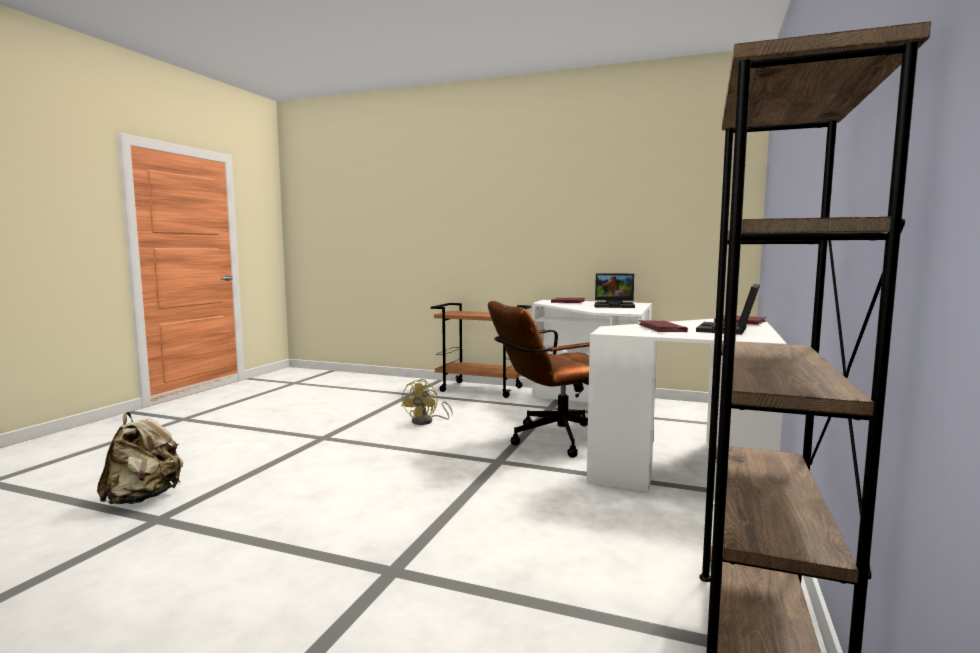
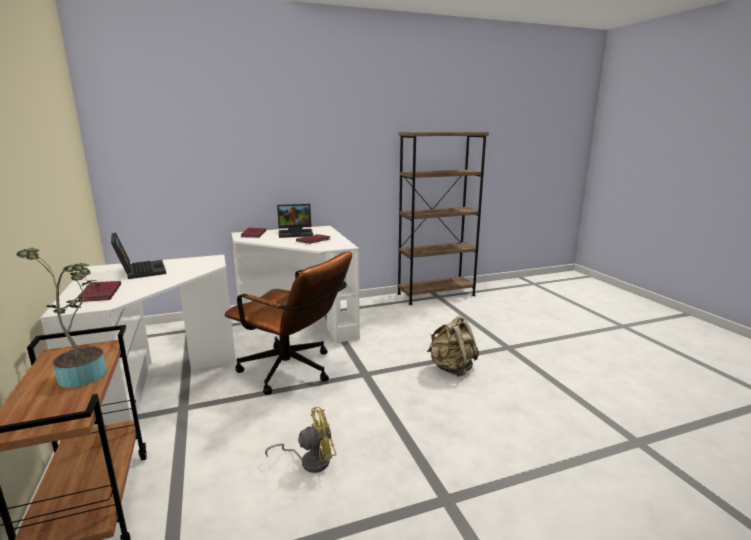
camera: 130 degrees left, 10 degrees up
beige backpack [97,412,183,504] -> beige backpack moved to [427,316,479,377]
none -> potted plant [17,247,107,388]

